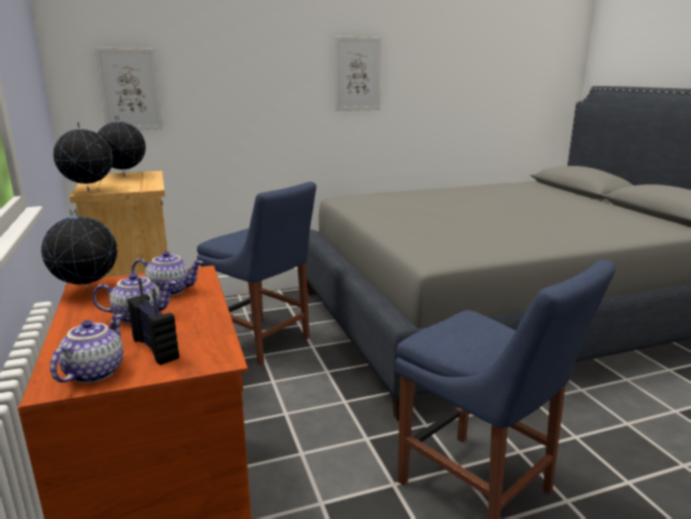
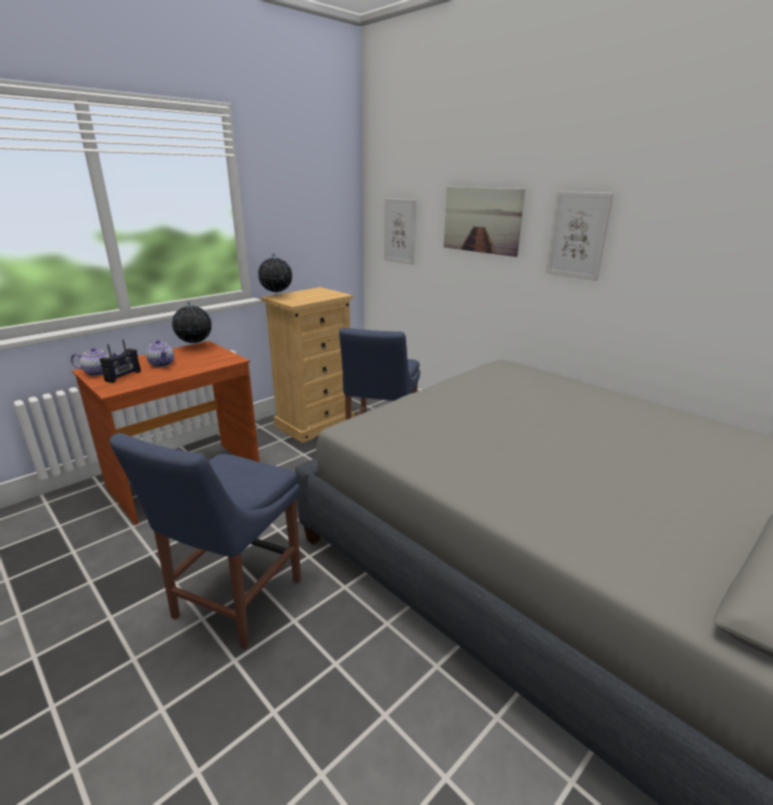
camera: 65 degrees right, 5 degrees up
globe [97,116,146,176] -> none
teapot [132,251,203,296] -> none
none -> picture [444,187,525,257]

